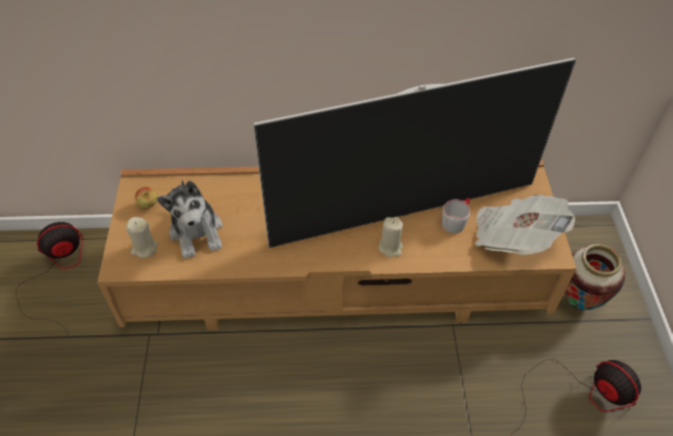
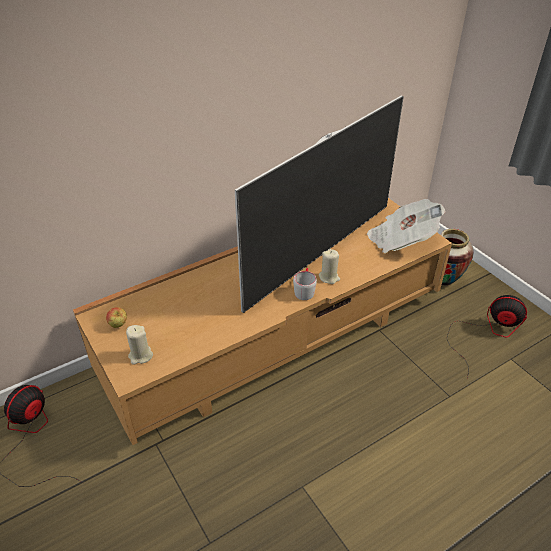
camera: 30 degrees left, 10 degrees down
plush toy [157,180,222,259] -> none
grey mug [442,198,470,233] -> grey mug moved to [293,268,317,300]

